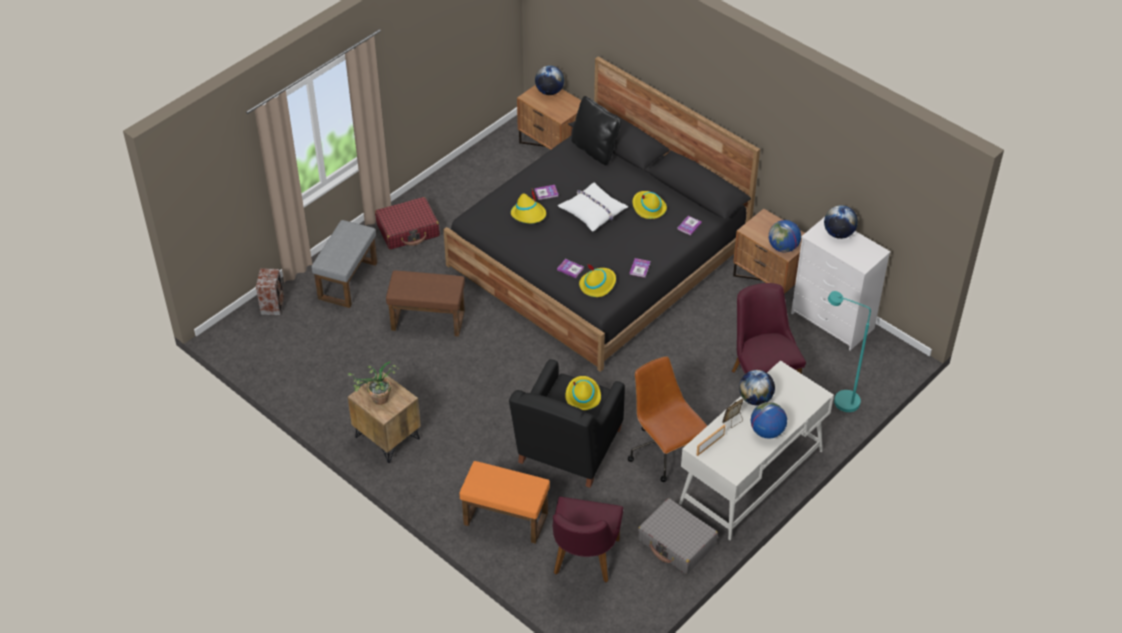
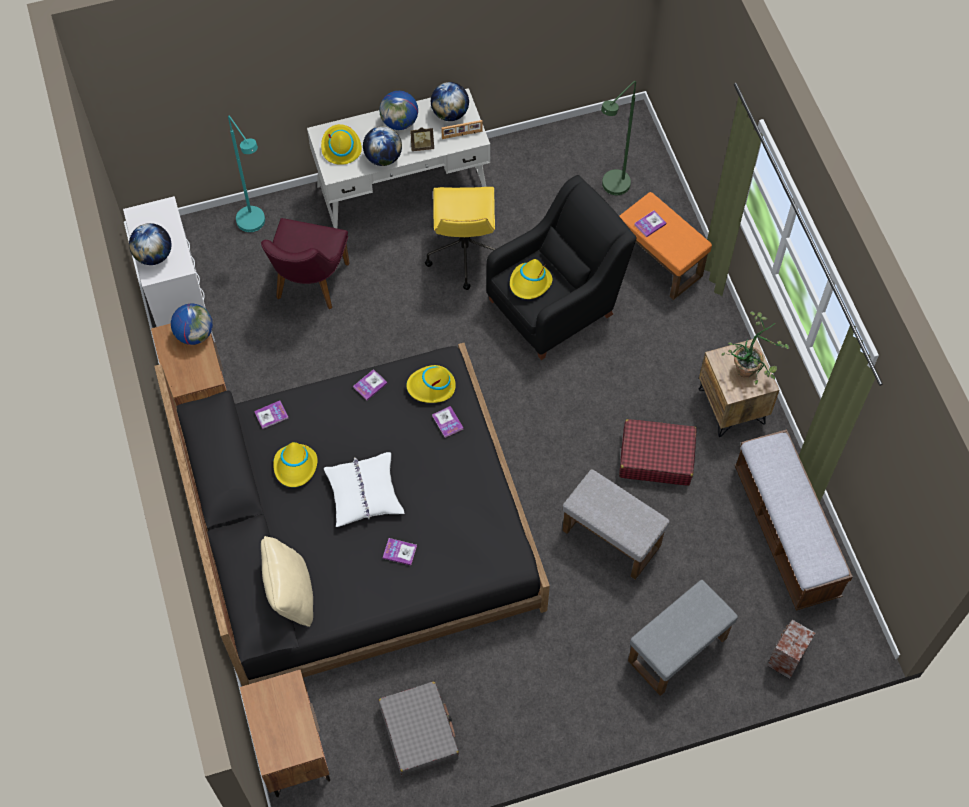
camera: 150 degrees left, 15 degrees up
red suitcase [375,197,440,249] -> red suitcase moved to [619,419,697,486]
brown ottoman [386,270,465,337] -> grey ottoman [562,469,670,580]
yellow hat [511,189,546,224] -> yellow hat moved to [321,124,362,165]
globe [535,66,564,95] -> globe moved to [431,82,469,121]
purple chair [552,497,623,583] -> green floor lamp [601,81,636,195]
black pillow [571,96,621,166] -> beige pillow [261,536,313,627]
brown office chair [628,356,707,482] -> yellow office chair [425,187,495,290]
grey suitcase [638,498,718,574] -> grey suitcase moved to [378,681,459,778]
none -> book [634,211,666,238]
none -> bench [735,429,853,610]

